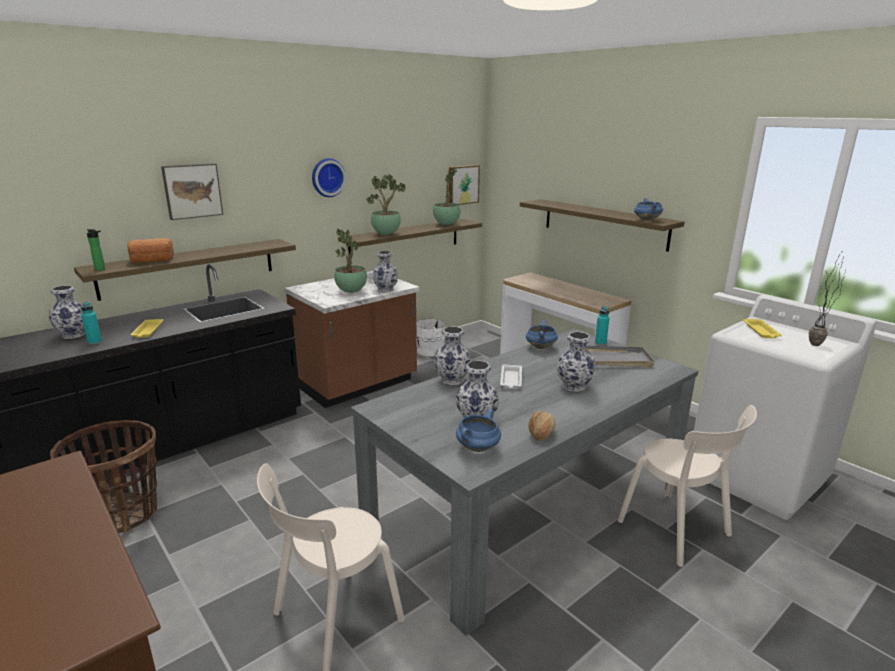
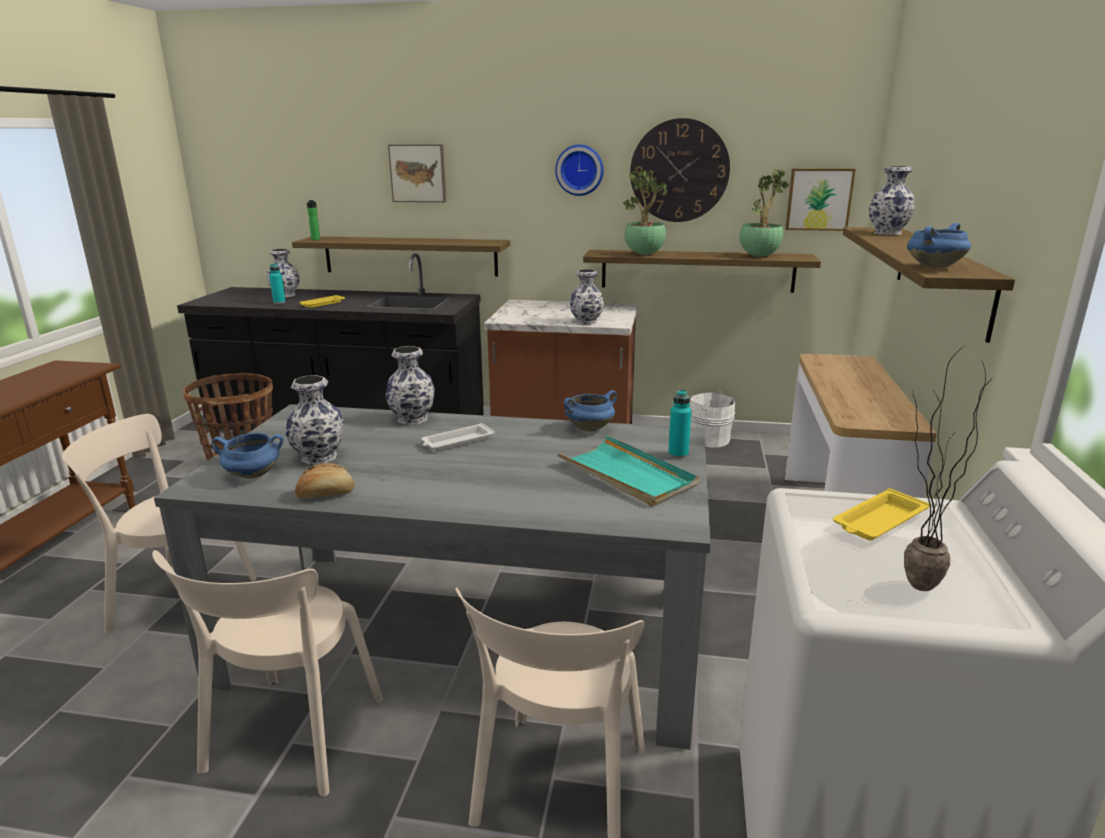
camera: 50 degrees right, 0 degrees up
bread [127,238,174,263] -> none
potted plant [334,229,367,293] -> none
vase [557,332,596,392] -> vase moved to [869,166,915,235]
grey tray [586,346,655,367] -> turquoise tray [557,435,699,506]
none -> beige chair [152,550,383,796]
none -> wall clock [630,118,730,222]

